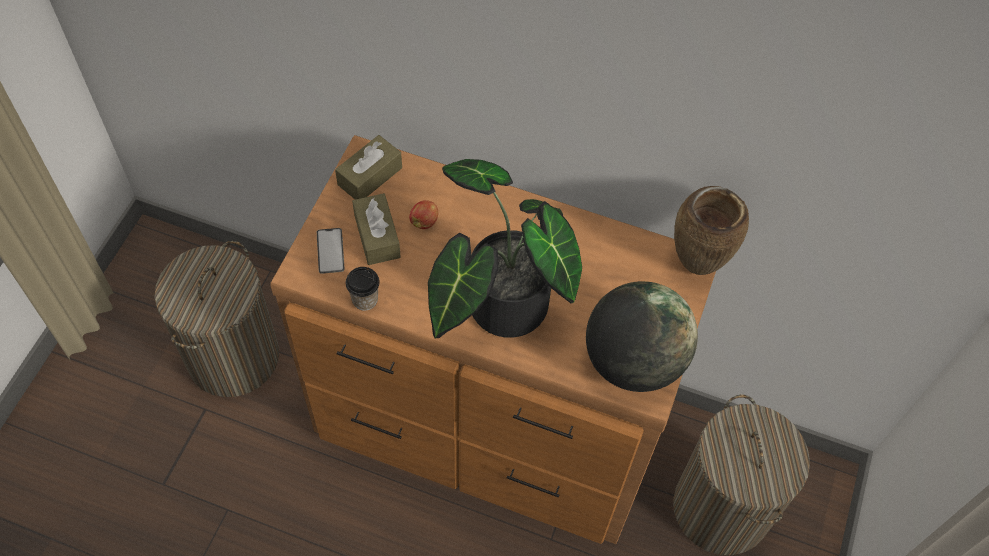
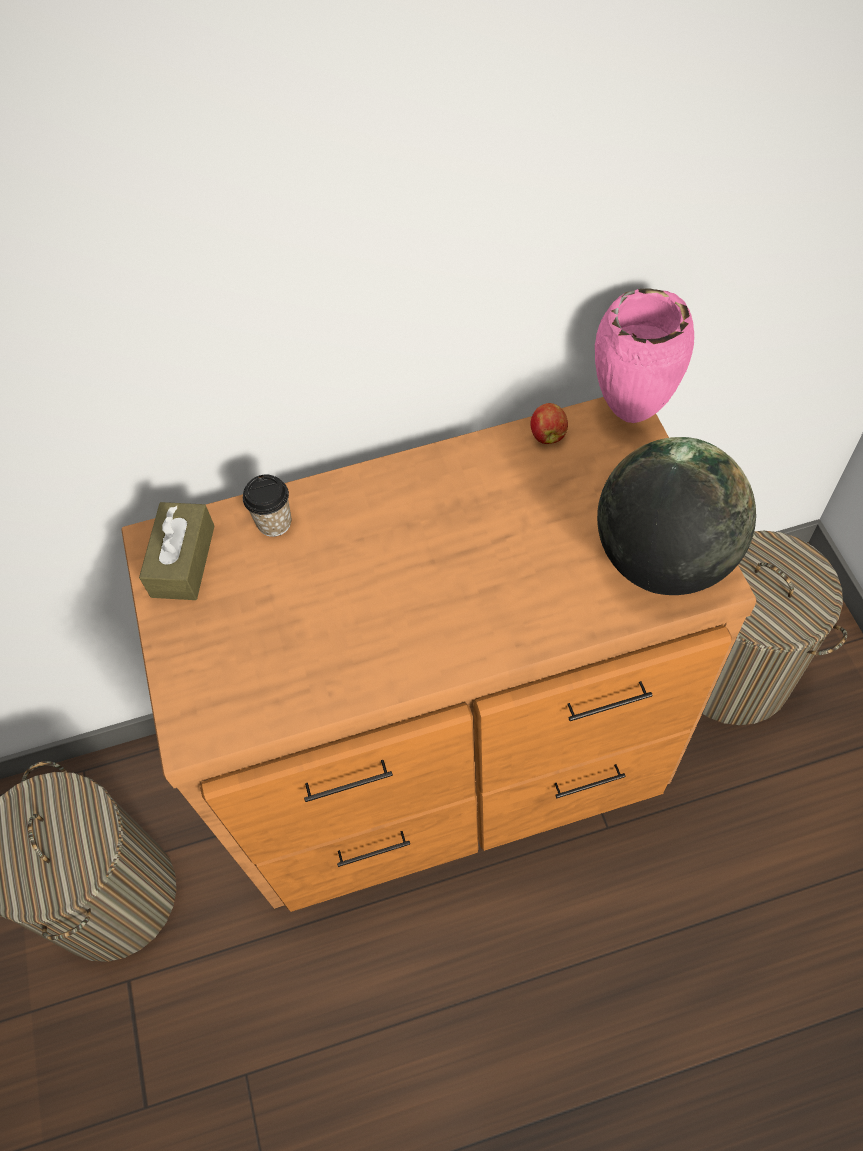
camera: 30 degrees left, 0 degrees up
phone [317,228,345,274] -> none
cup [346,267,380,311] -> cup moved to [243,474,291,537]
brown tissue box [352,193,401,265] -> none
apple [409,200,438,229] -> apple moved to [530,403,568,444]
potted plant [428,159,582,339] -> none
brown vase [674,186,749,275] -> pink vase [595,288,694,423]

